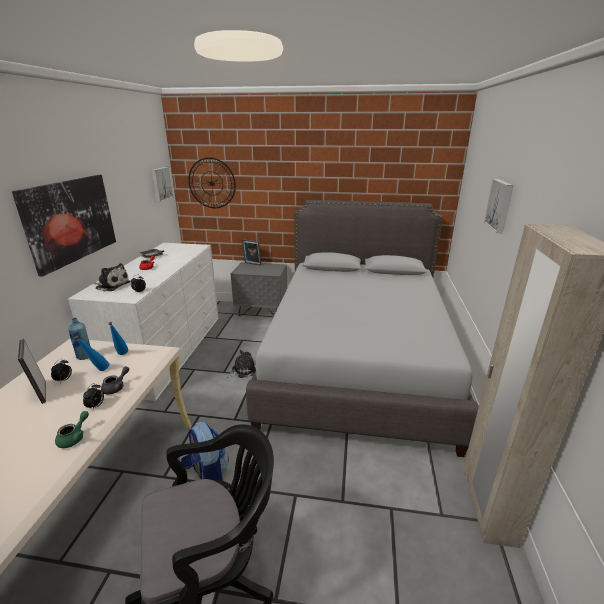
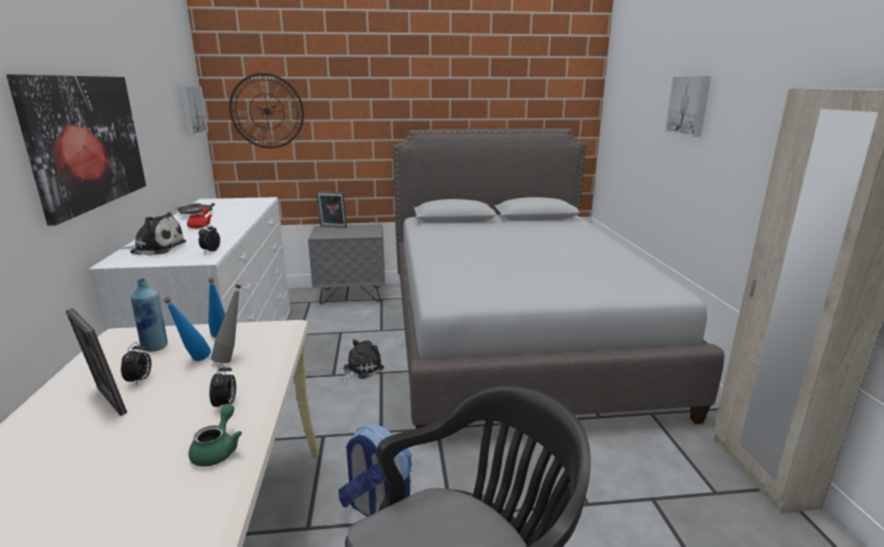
camera: 15 degrees left, 5 degrees down
grey teapot [101,367,129,394] -> none
none -> grey bottle [211,284,241,363]

